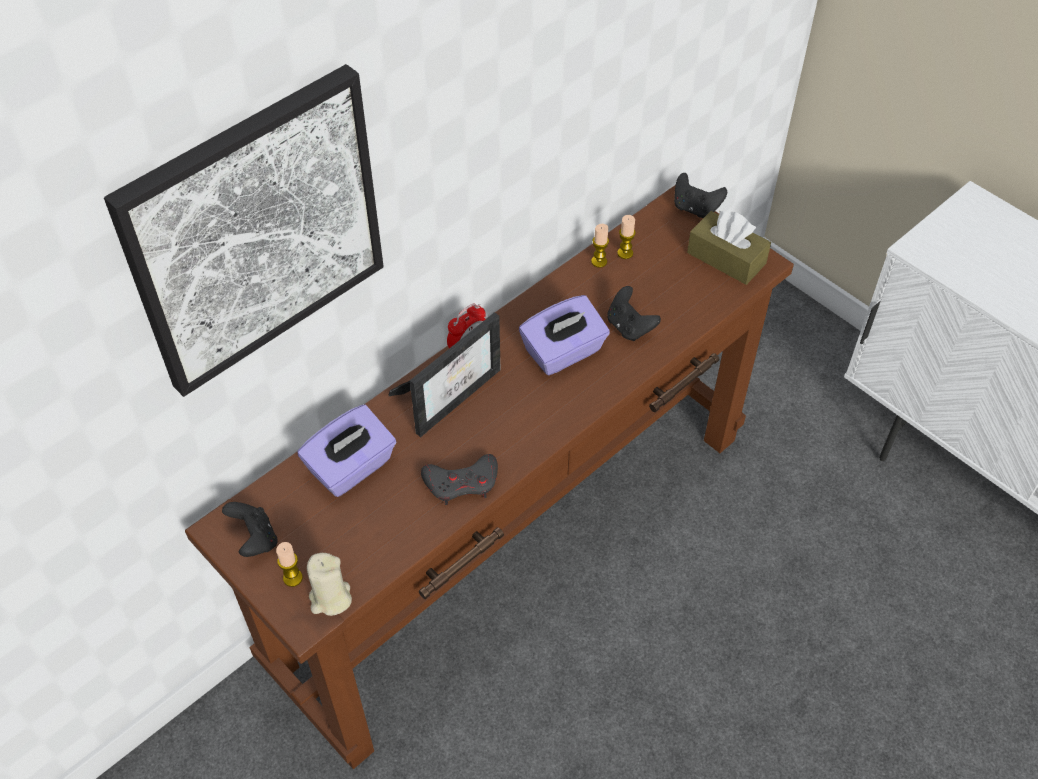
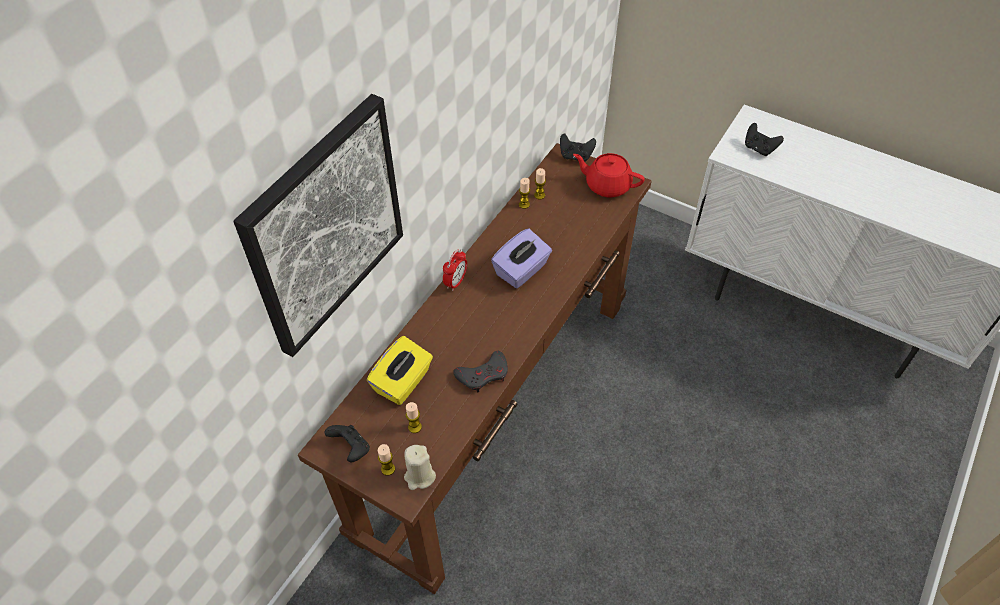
camera: 15 degrees left, 0 degrees up
purple tissue box [297,404,396,497] -> yellow tissue box [367,336,433,405]
picture frame [389,312,500,437] -> none
black game controller [607,286,661,341] -> black game controller moved to [745,123,784,156]
brown tissue box [687,211,771,285] -> red teapot [573,153,645,197]
none -> candle [406,402,422,433]

